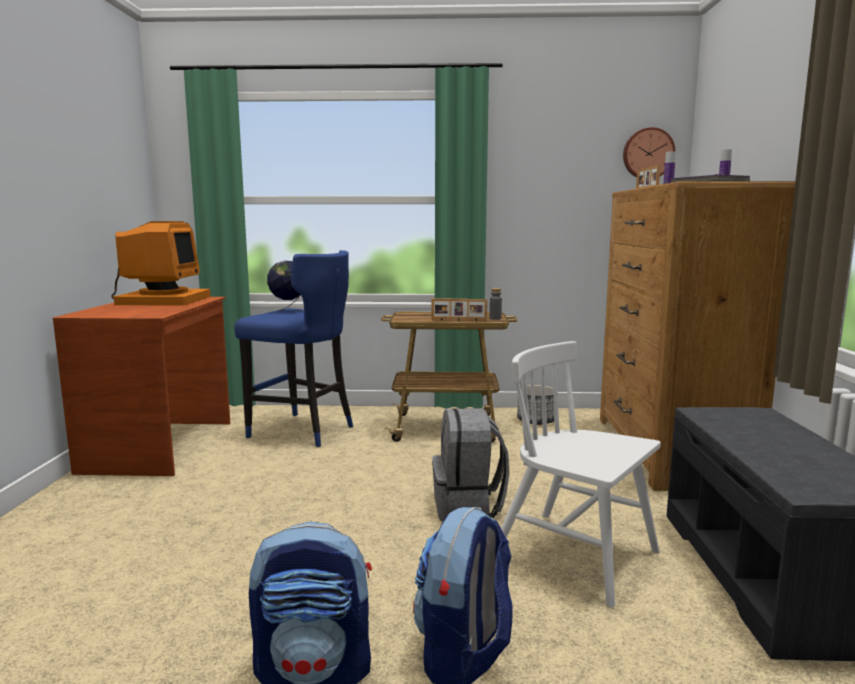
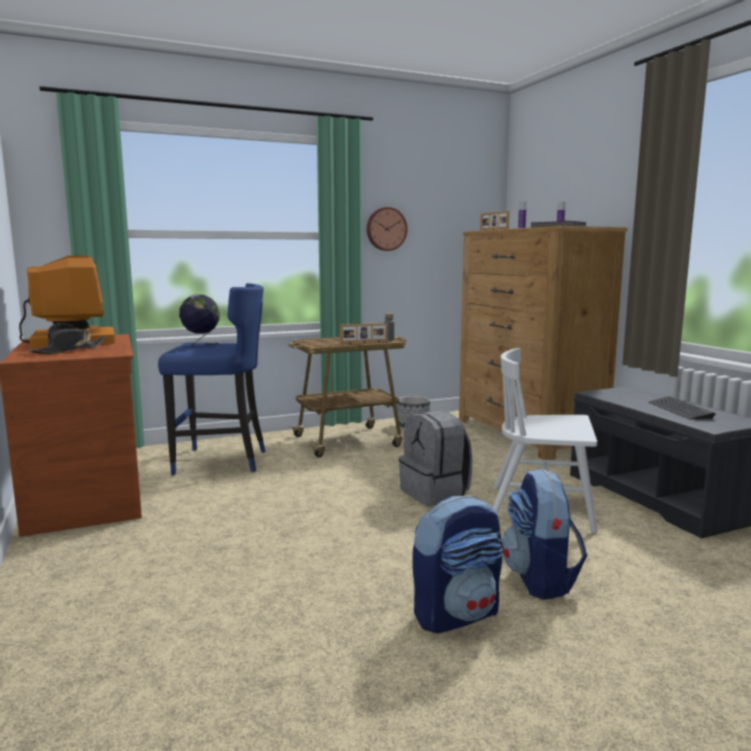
camera: 25 degrees left, 0 degrees up
wall clock [623,127,675,178] -> wall clock moved to [367,207,407,251]
none -> black hat [29,323,106,354]
none -> keyboard [648,396,716,419]

